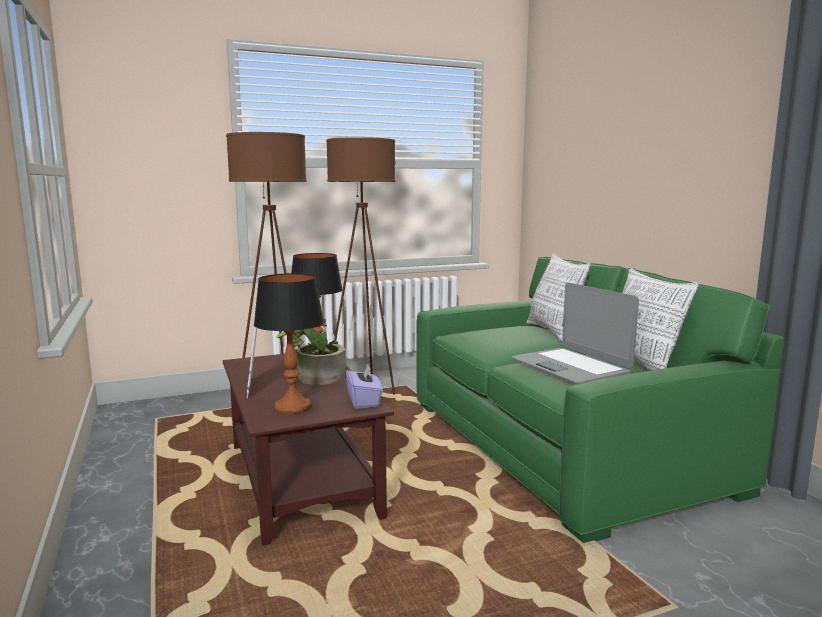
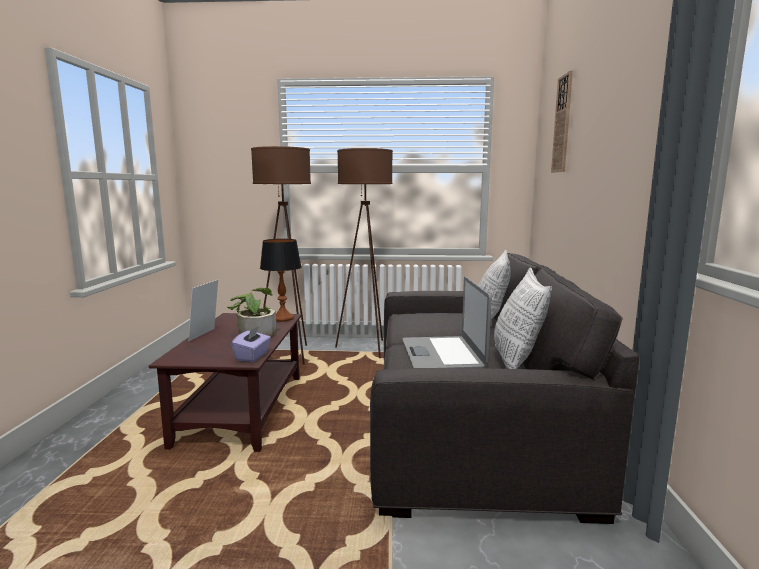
camera: 25 degrees right, 0 degrees up
table lamp [254,274,324,414] -> none
green sofa [417,257,784,543] -> grey sofa [370,253,640,524]
none -> wall clock [551,71,573,173]

